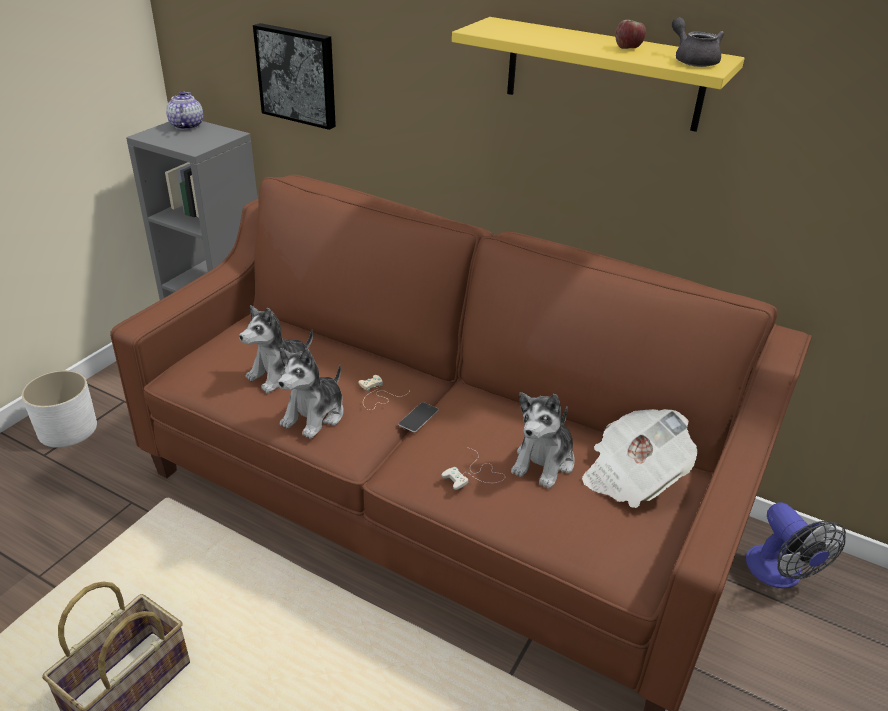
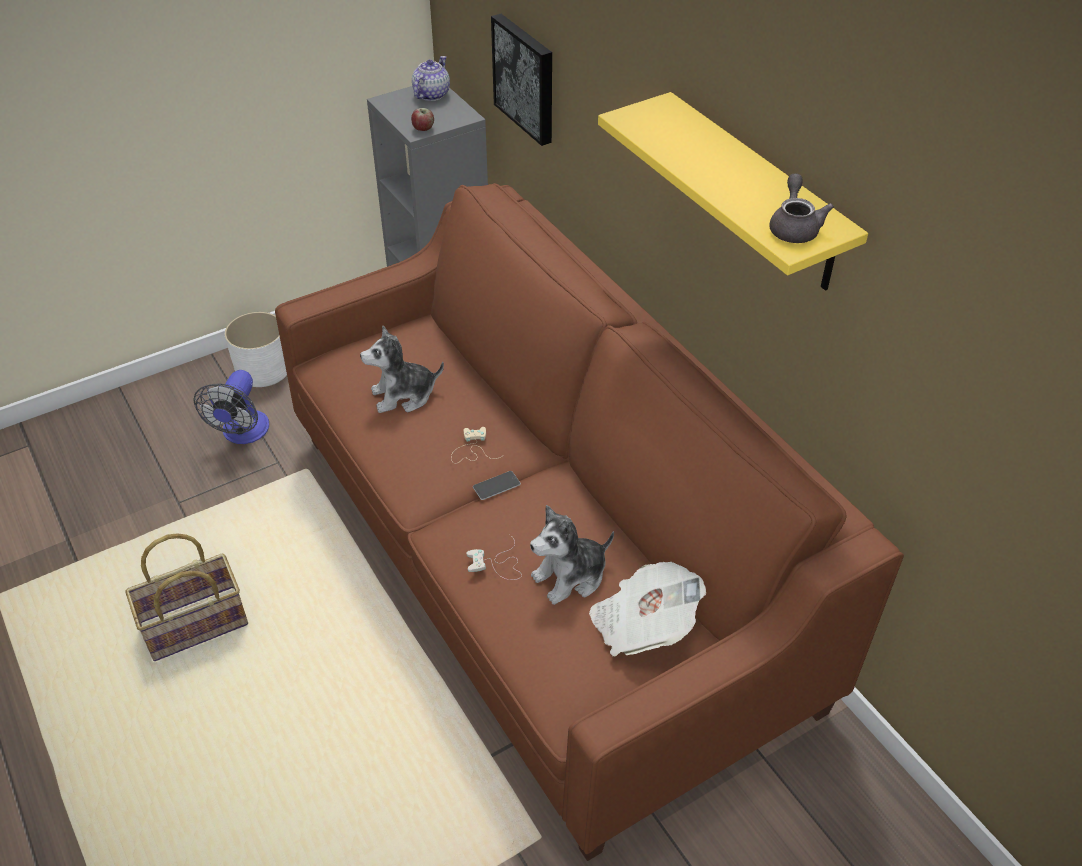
camera: 30 degrees right, 10 degrees up
plush toy [278,348,344,439] -> none
apple [615,20,646,49] -> apple moved to [411,108,434,131]
fan [746,502,846,588] -> fan moved to [193,370,269,444]

